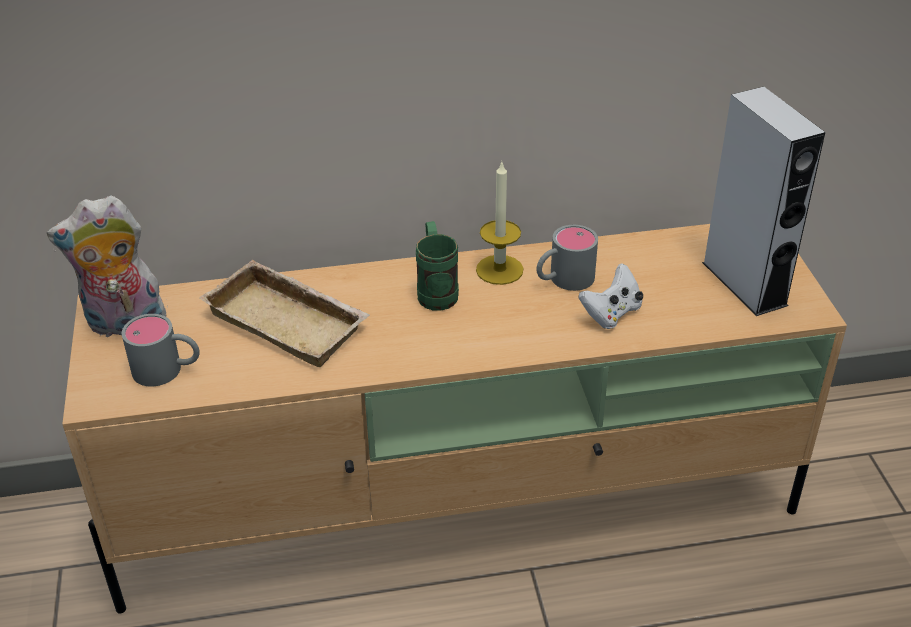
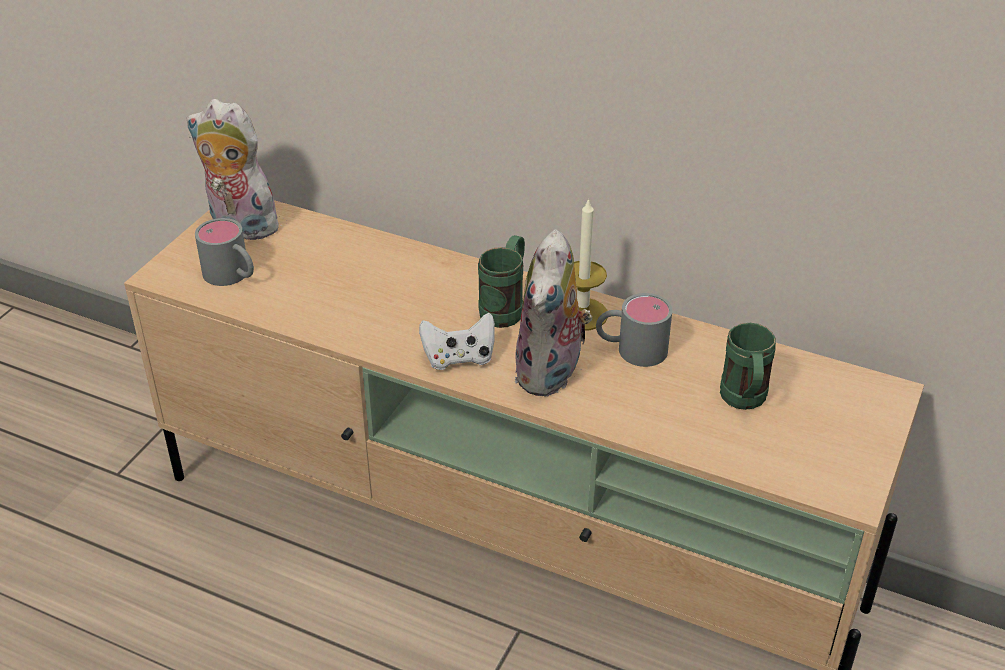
camera: 35 degrees right, 0 degrees up
beige tray [199,260,370,367] -> none
white game controller [579,263,643,329] -> white game controller moved to [419,313,495,370]
grey speaker [702,86,825,316] -> none
none -> plush toy [515,229,594,397]
none -> green mug [720,323,776,410]

